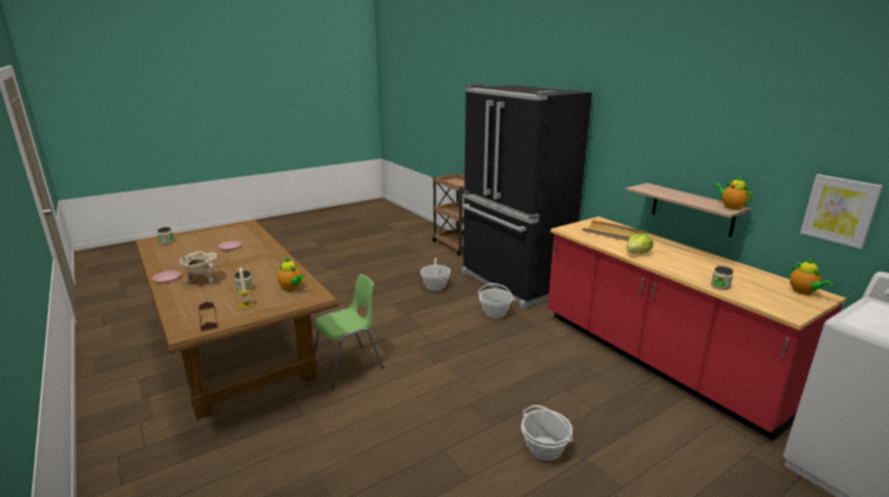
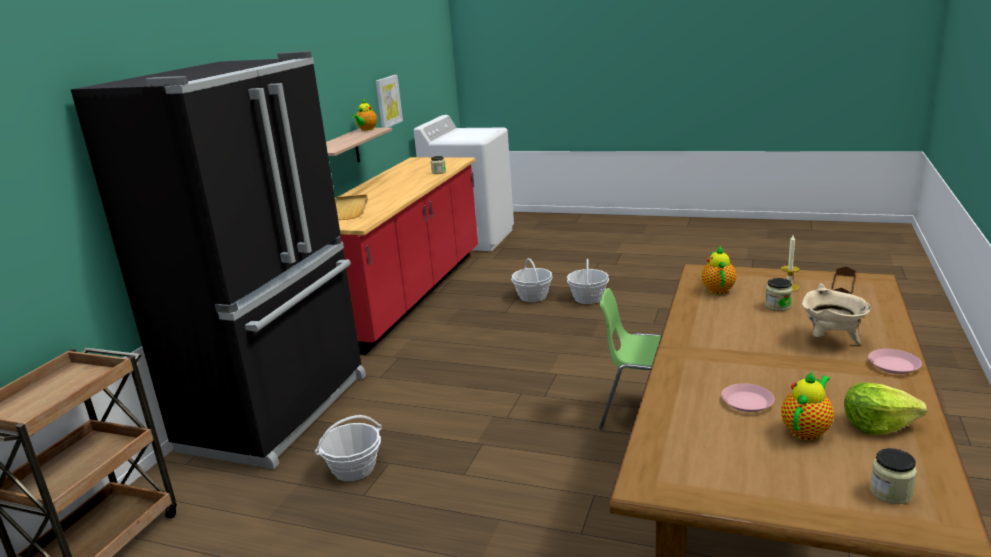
camera: 125 degrees left, 0 degrees up
basket [478,283,515,318] -> basket moved to [511,258,553,302]
lettuce [626,233,653,254] -> lettuce moved to [844,383,927,435]
teapot [790,258,833,295] -> teapot moved to [781,371,834,441]

